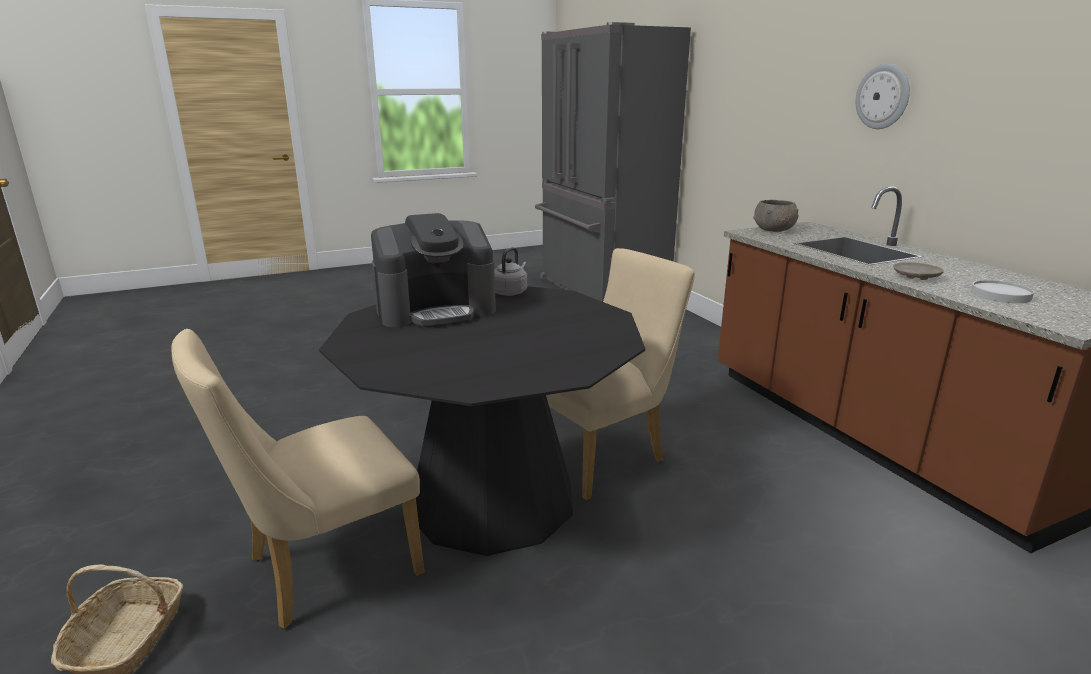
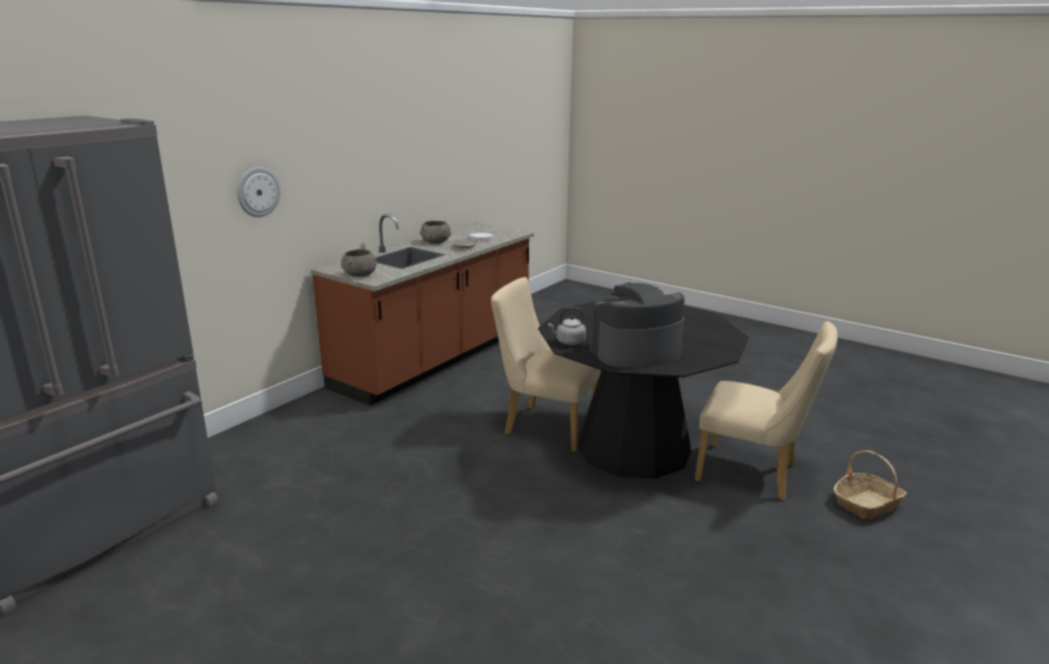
camera: 120 degrees left, 0 degrees up
coffee machine [371,213,496,327] -> coffee machine turned 60 degrees counterclockwise [590,283,685,368]
wall clock [856,63,910,129] -> wall clock moved to [237,167,280,217]
none -> grey bowl [420,221,451,244]

